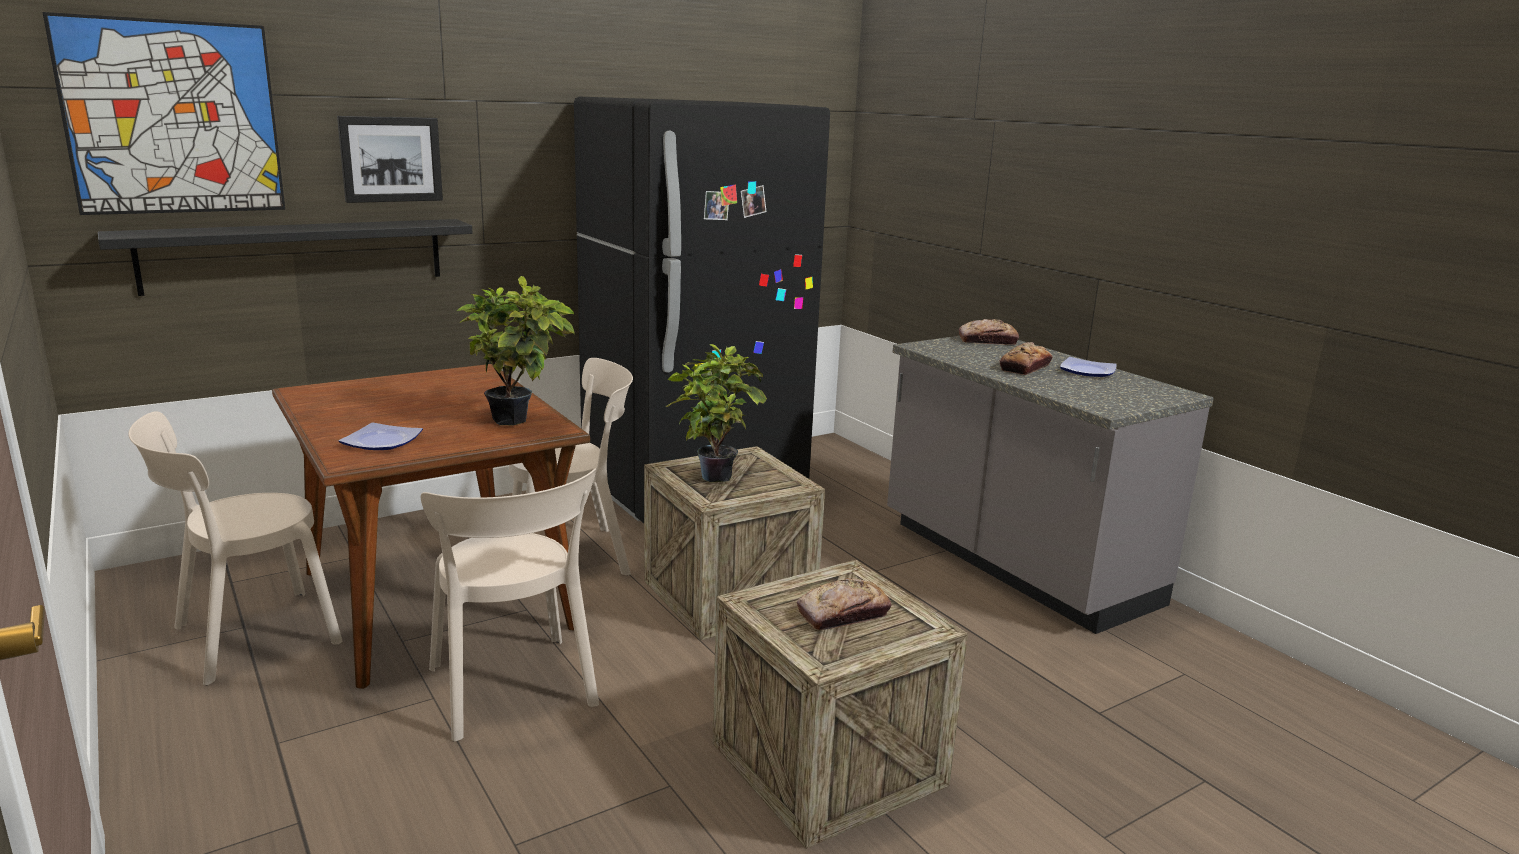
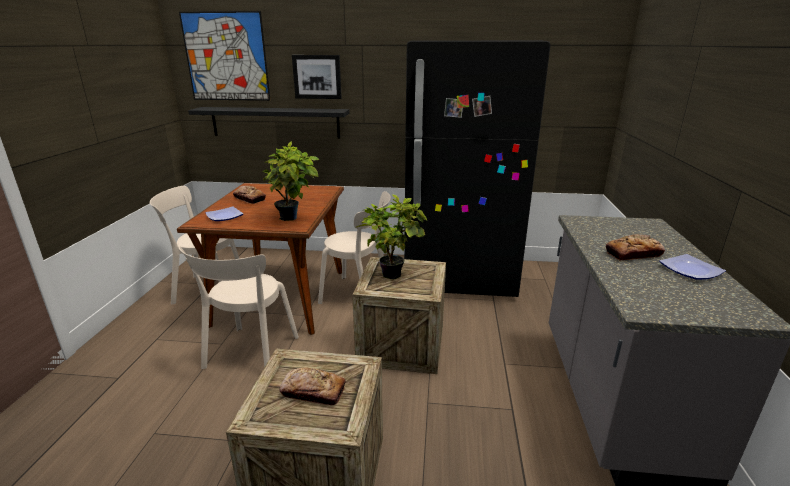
camera: 40 degrees right, 5 degrees up
bread [959,319,1019,345] -> bread moved to [233,185,266,204]

